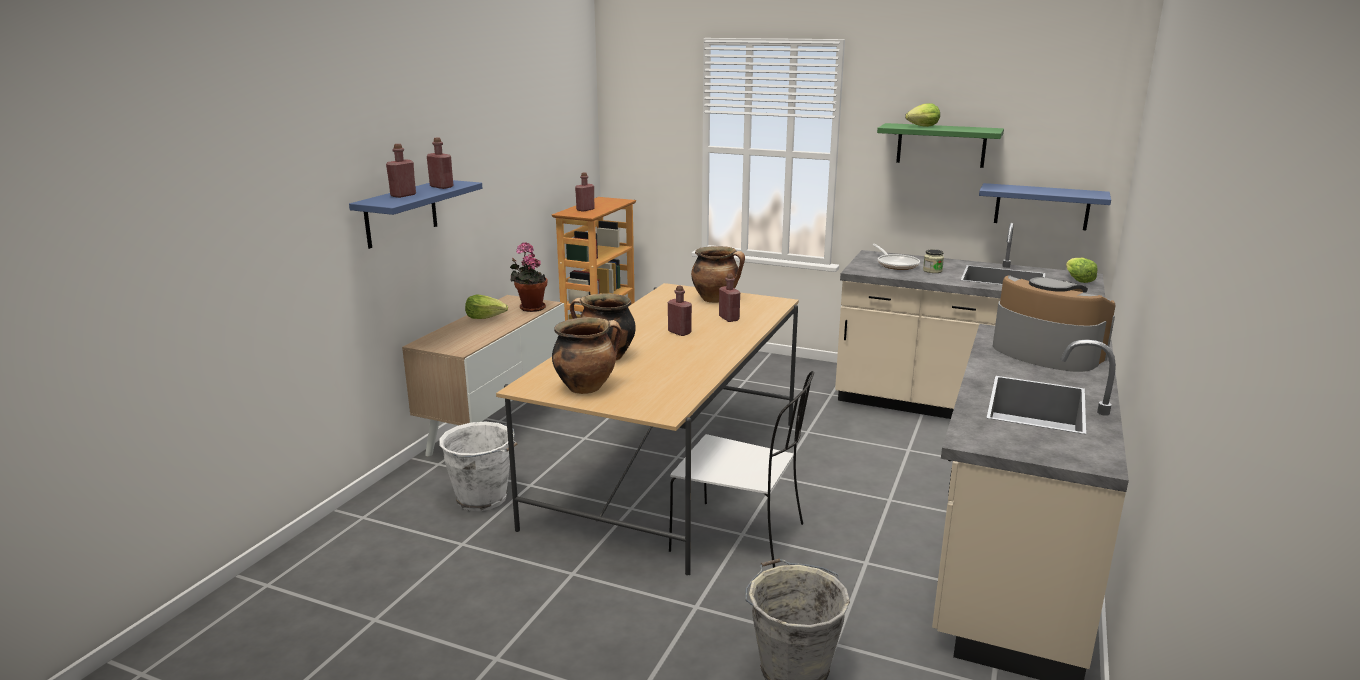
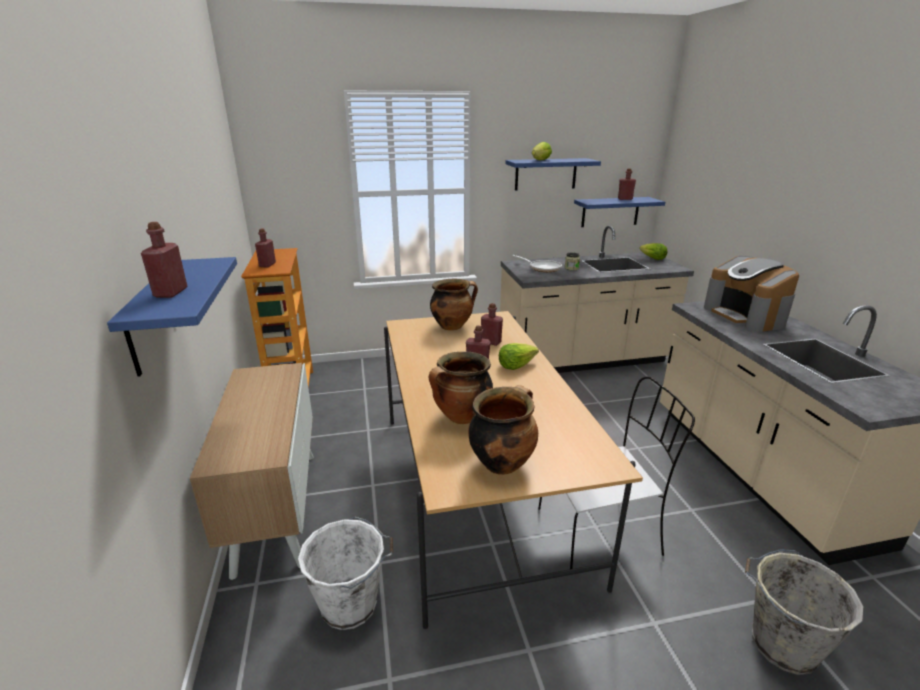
camera: 35 degrees left, 5 degrees up
red bottle [427,137,453,189] -> red bottle moved to [618,168,636,200]
lettuce [465,295,508,319] -> lettuce moved to [499,343,539,370]
potted plant [510,242,548,312] -> none
green shelf [877,123,1004,168] -> blue shelf [506,158,601,190]
coffee machine [993,275,1116,372] -> coffee machine turned 120 degrees counterclockwise [704,256,799,332]

